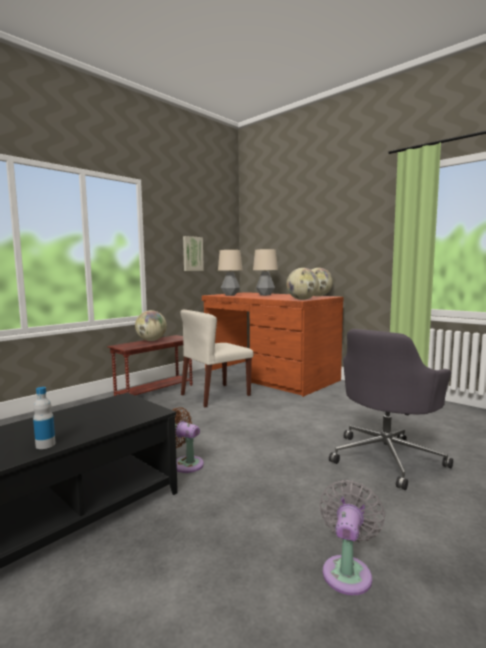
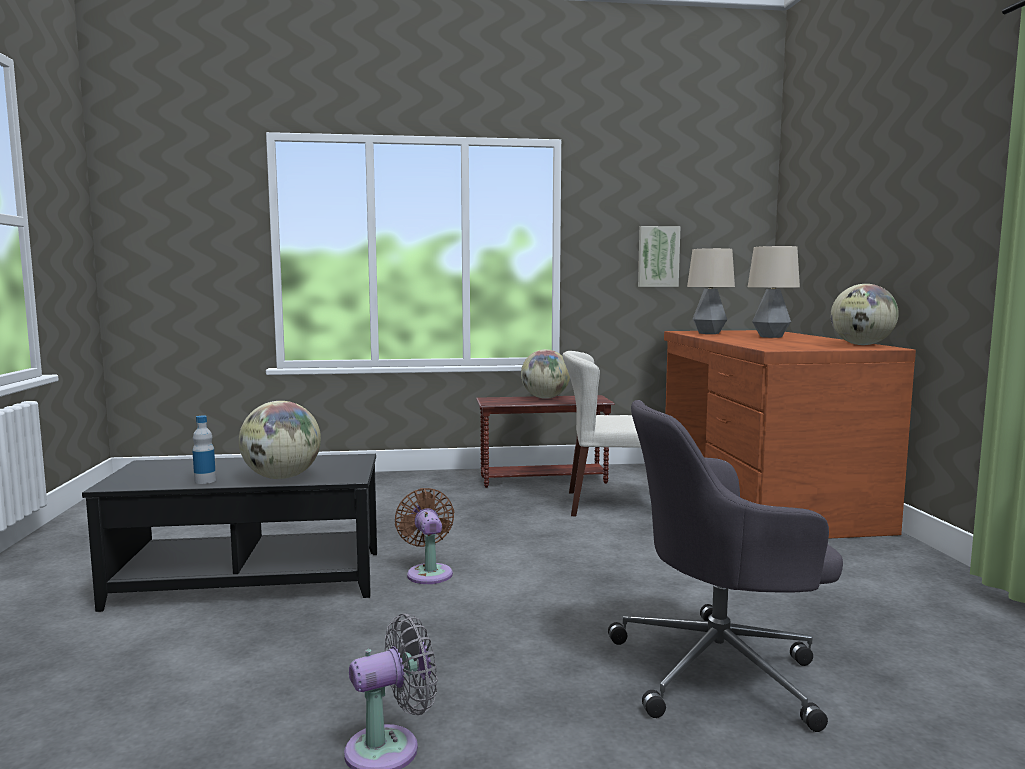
camera: 40 degrees right, 0 degrees up
globe [286,268,319,300] -> globe moved to [239,401,321,479]

